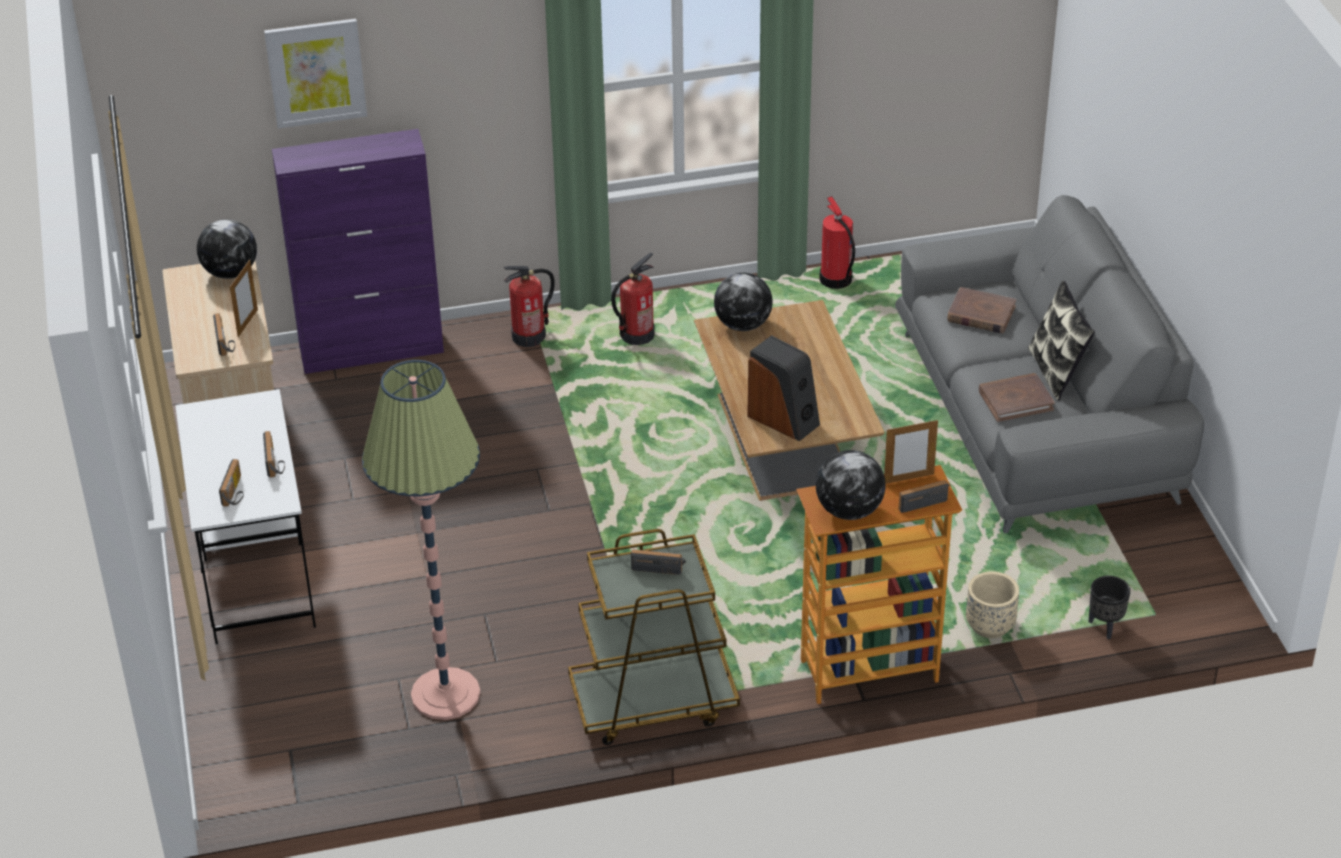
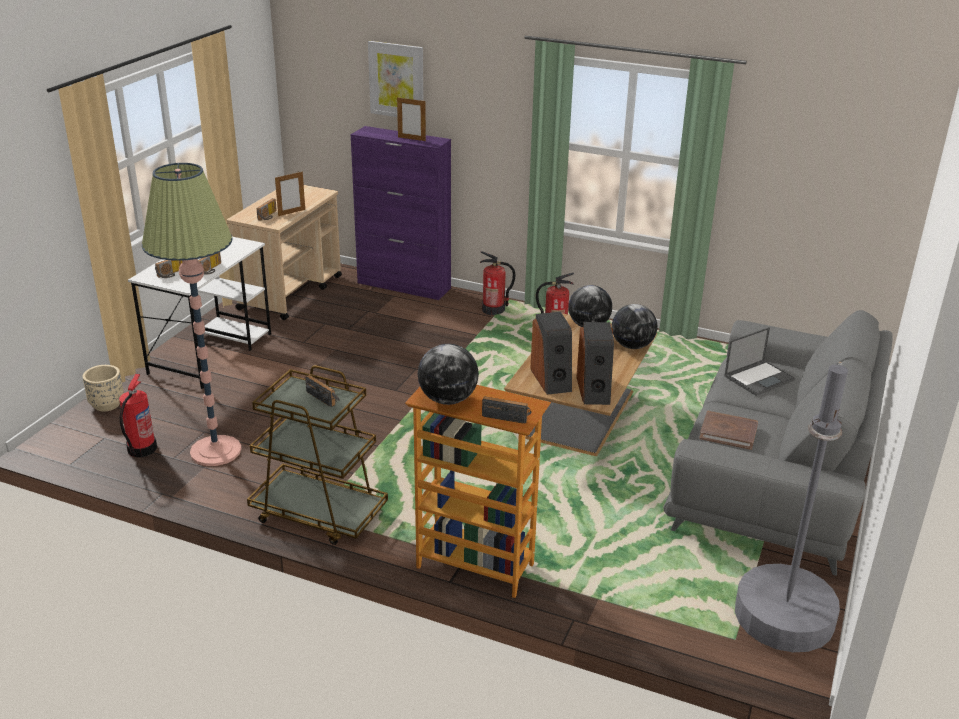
camera: 35 degrees right, 10 degrees down
globe [197,219,257,279] -> globe moved to [612,304,657,349]
fire extinguisher [819,196,855,289] -> fire extinguisher moved to [119,374,157,457]
picture frame [884,419,938,484] -> picture frame moved to [397,97,426,141]
brown book [947,287,1016,334] -> laptop [724,327,795,396]
beige planter [966,571,1019,638] -> beige planter moved to [83,365,124,411]
pillow [1028,281,1095,401] -> none
black planter [1089,576,1130,639] -> none
none -> speaker [576,322,614,405]
none -> grey floor lamp [735,362,848,652]

